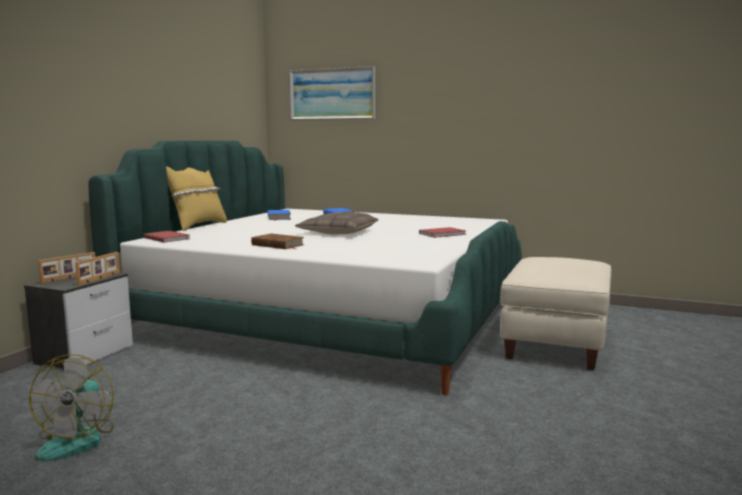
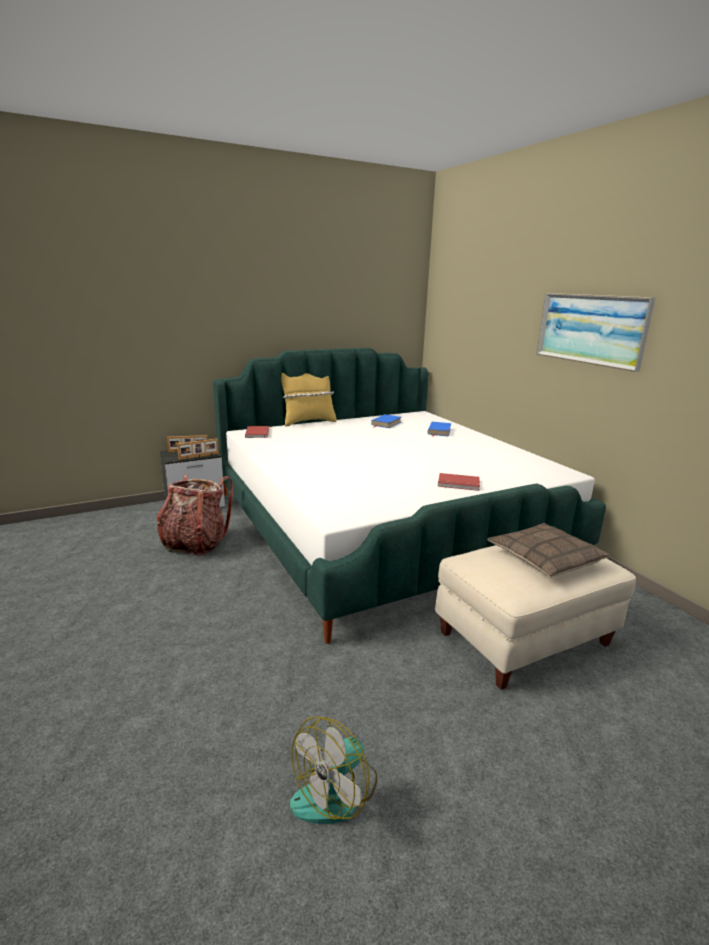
camera: 40 degrees right, 10 degrees up
fan [29,354,114,461] -> fan moved to [290,717,377,824]
brown book [251,233,304,249] -> none
picture [289,66,375,120] -> picture moved to [536,293,655,372]
pillow [295,212,379,235] -> pillow moved to [487,523,610,577]
none -> backpack [157,474,233,556]

